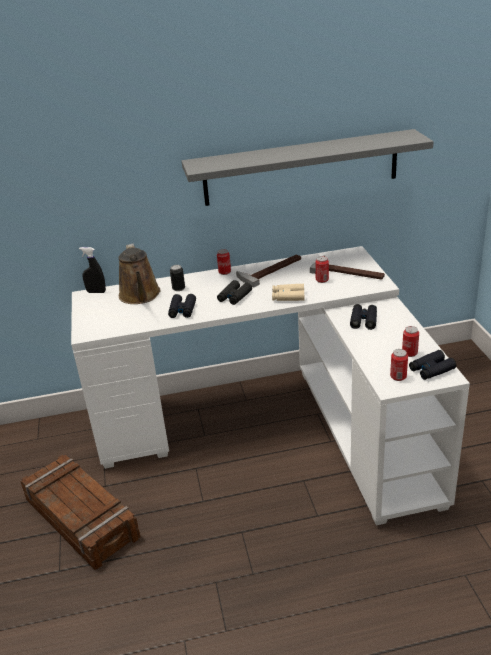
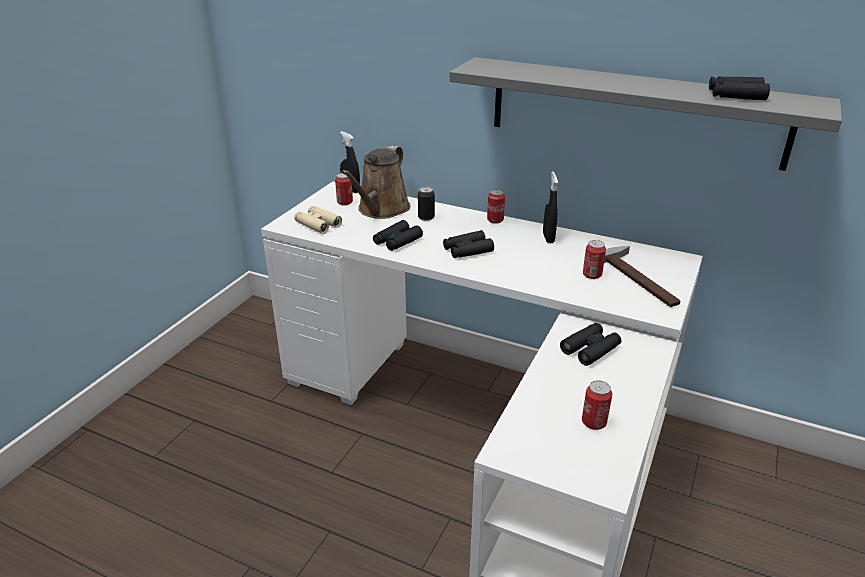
camera: 35 degrees right, 0 degrees up
crate [20,455,140,570] -> none
hammer [236,254,301,287] -> black spray bottle [543,171,558,243]
beige binoculars [272,283,305,301] -> beige binoculars moved to [294,206,342,234]
can [390,349,408,381] -> can moved to [335,173,353,205]
black binoculars [409,350,456,380] -> black binoculars moved to [709,76,770,100]

